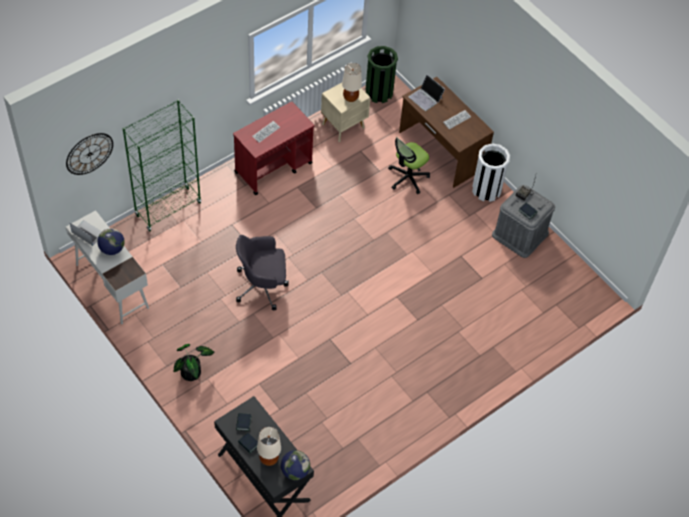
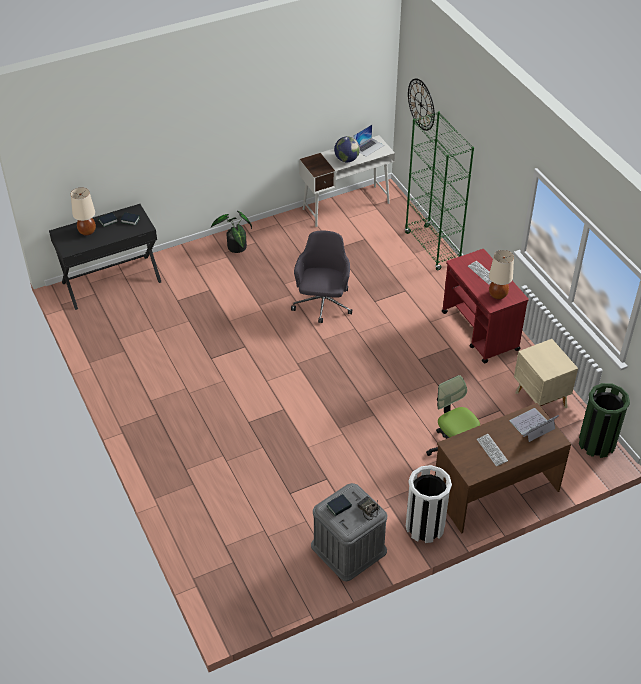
camera: 105 degrees right, 10 degrees down
globe [281,450,310,480] -> none
beige table lamp [342,63,362,102] -> beige table lamp moved to [489,250,514,300]

